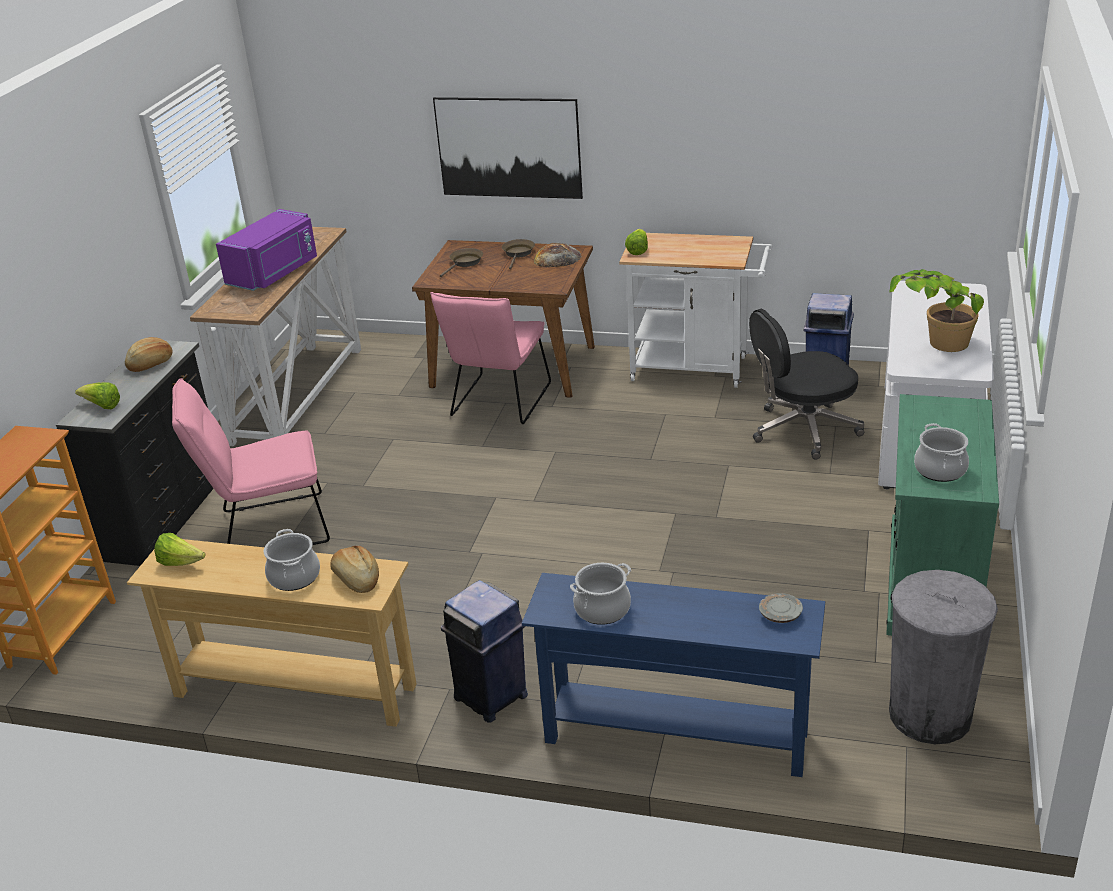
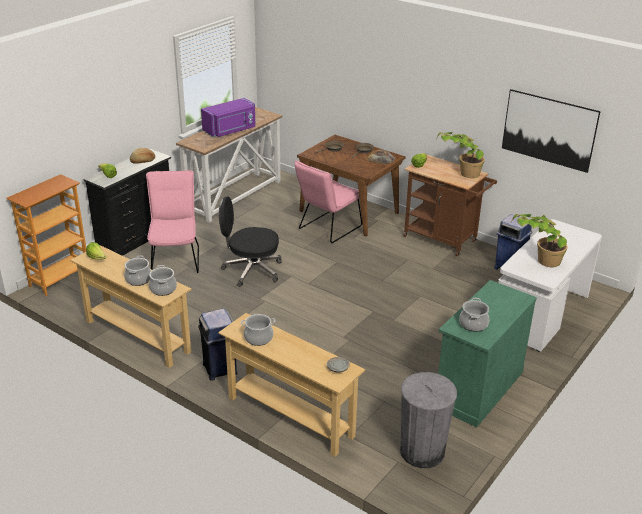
camera: 20 degrees right, 0 degrees up
pink chair [172,378,330,545] -> pink chair turned 75 degrees clockwise [146,170,199,273]
bread [330,546,379,593] -> cooking pot [149,265,177,296]
picture [433,97,583,199] -> picture moved to [502,89,601,173]
blue console table [522,573,825,777] -> beige console table [218,313,365,457]
white cart [619,233,772,388] -> brown cart [403,154,497,256]
black office chair [749,309,864,459] -> black office chair moved to [219,197,282,287]
none -> potted plant [436,132,485,178]

